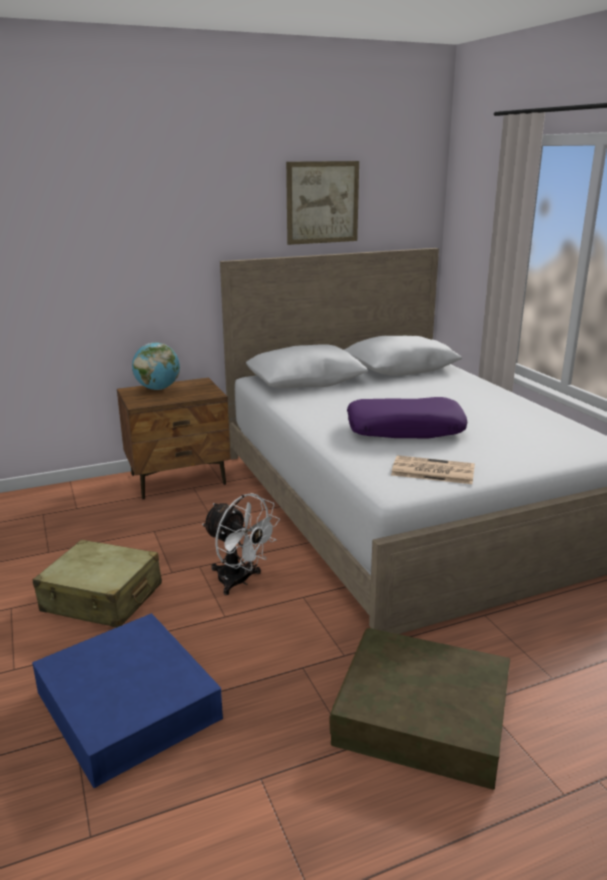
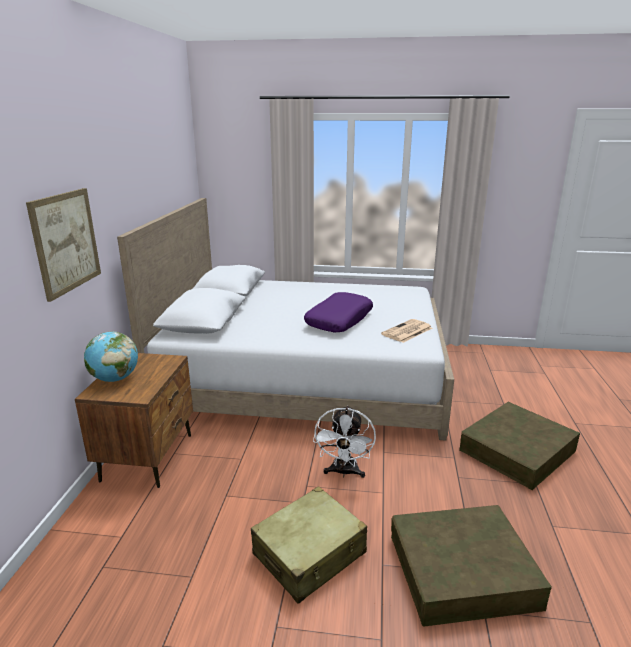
camera: 60 degrees left, 0 degrees up
blue storage box [32,613,223,788] -> brown storage box [391,505,552,627]
white fan [202,493,280,595] -> white fan turned 120 degrees clockwise [313,405,376,478]
picture [286,161,359,245] -> picture moved to [26,188,101,302]

